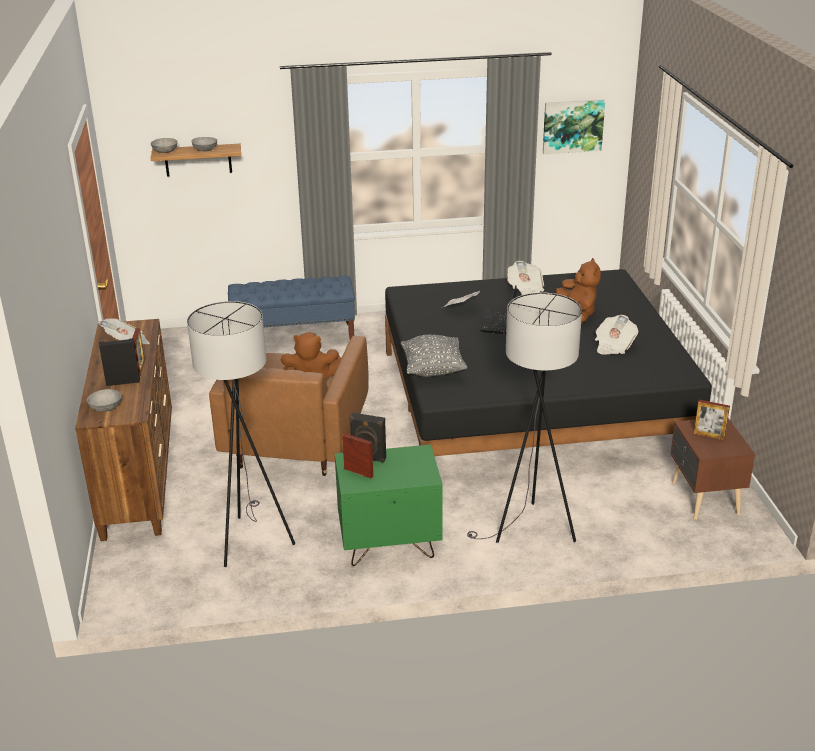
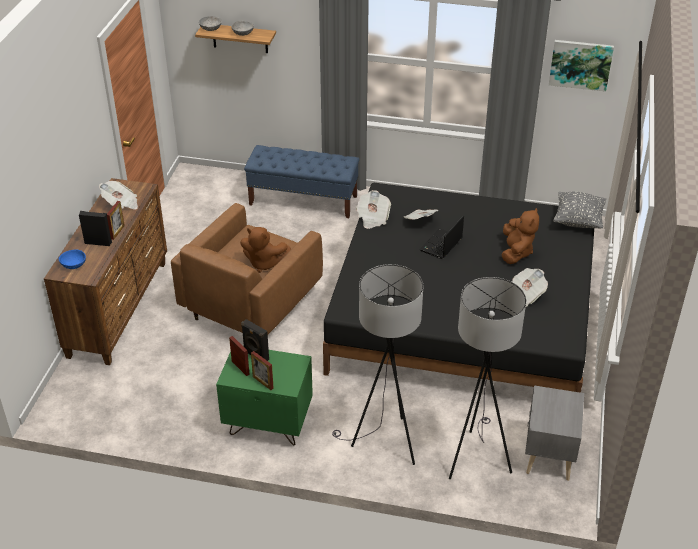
camera: 20 degrees right, 10 degrees up
grey bowl [86,389,121,412] -> blue bowl [59,250,86,269]
grey floor lamp [187,301,295,567] -> grey floor lamp moved to [449,277,526,479]
grey pillow [401,335,467,377] -> grey pillow moved to [553,191,606,228]
newspaper [507,261,544,295] -> newspaper moved to [356,190,391,229]
brown nightstand [671,418,755,520] -> grey nightstand [525,386,584,481]
picture frame [694,400,730,440] -> picture frame moved to [251,351,274,390]

